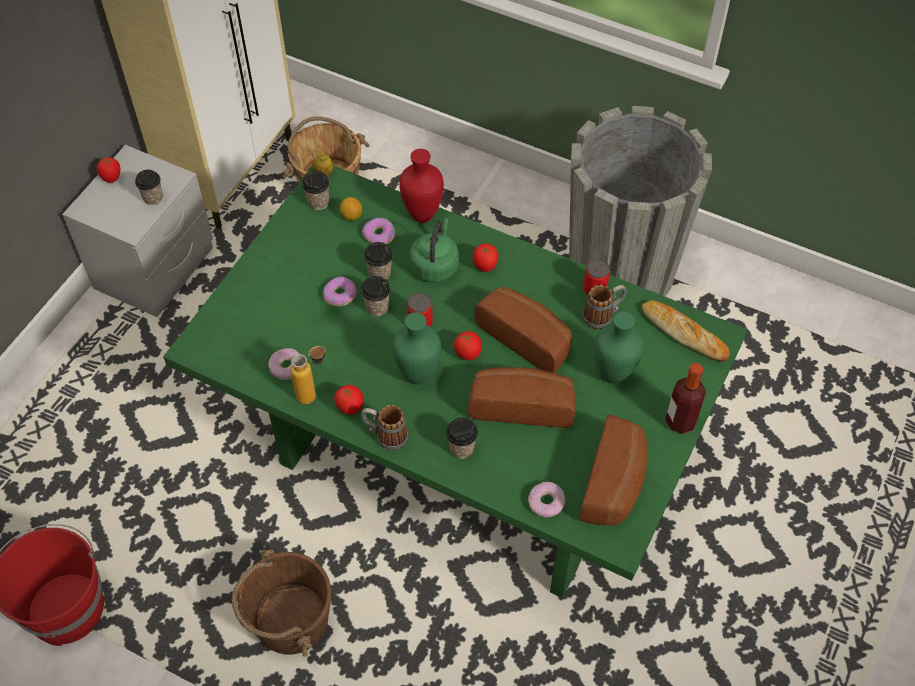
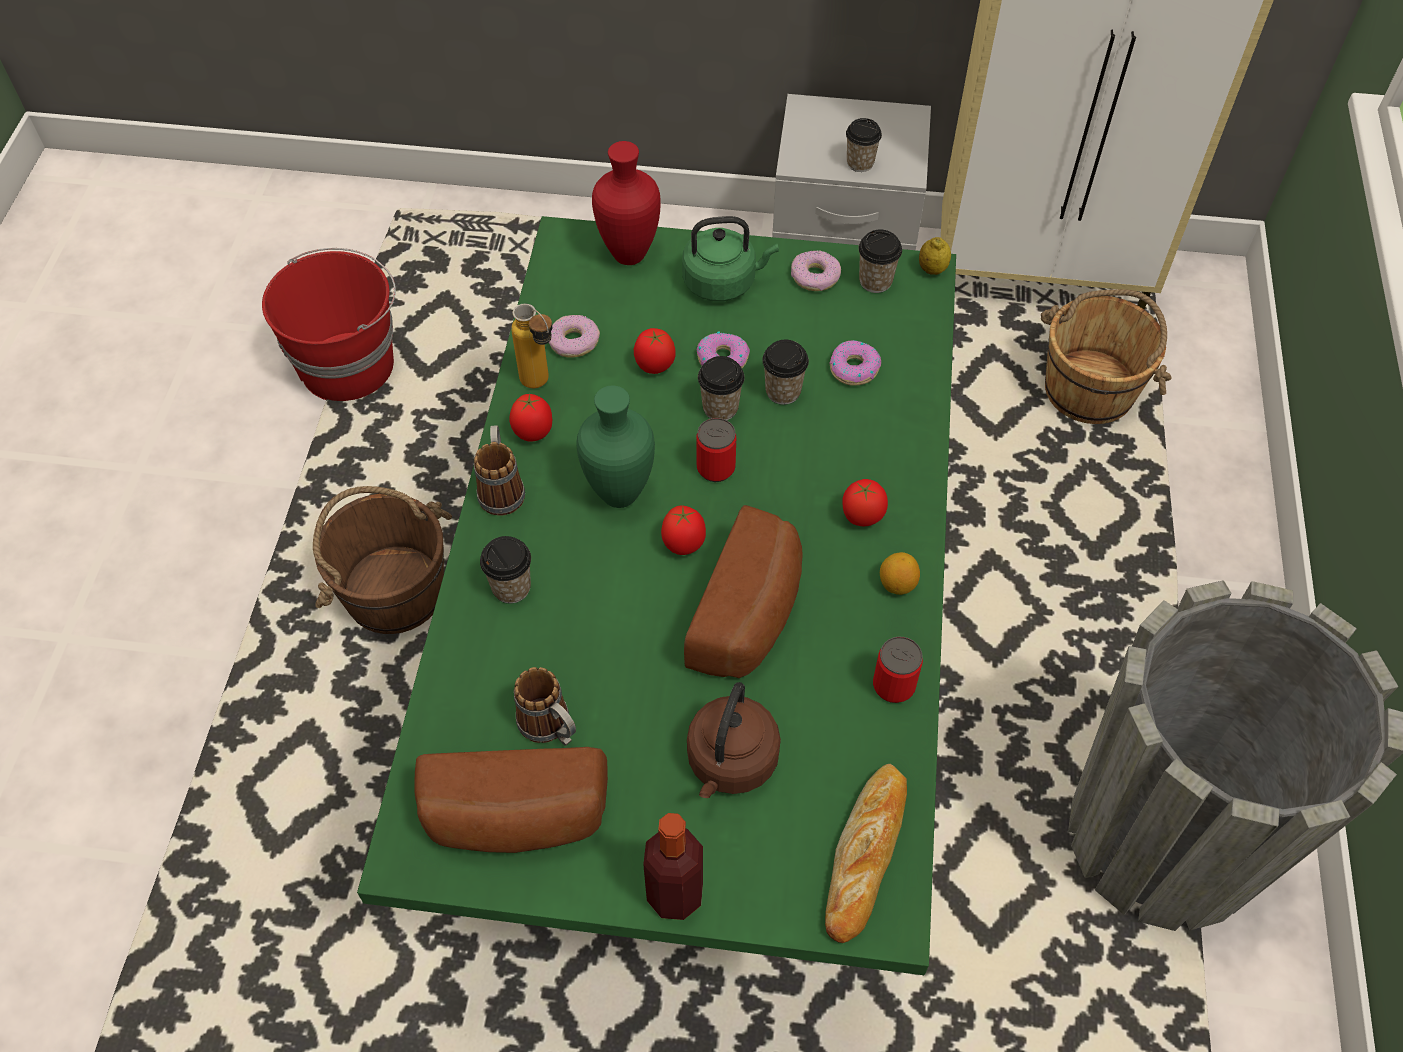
camera: 70 degrees right, 0 degrees up
tomato [97,157,120,183] -> tomato moved to [634,328,676,374]
lemon [340,197,362,221] -> lemon moved to [880,552,920,595]
red vase [399,149,444,223] -> red vase moved to [592,141,661,265]
green kettle [410,218,459,282] -> green kettle moved to [682,216,779,301]
bread [468,367,575,428] -> none
donut [528,482,565,517] -> donut moved to [791,250,841,291]
mug [583,285,627,329] -> mug moved to [514,667,576,746]
green vase [594,311,644,384] -> brown kettle [687,682,781,798]

